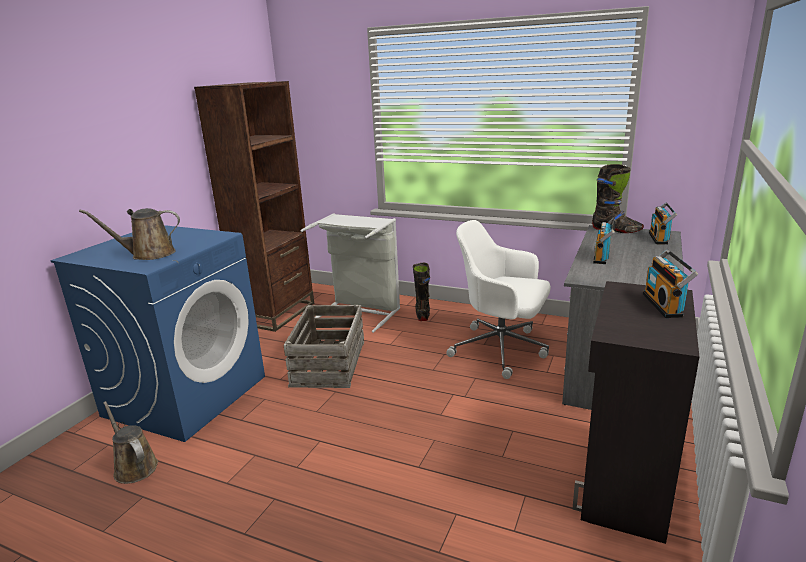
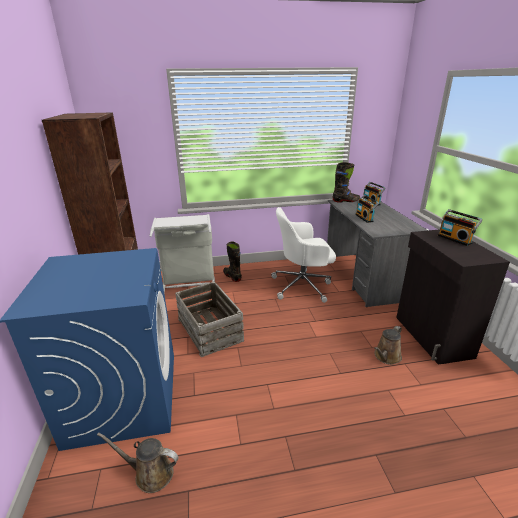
camera: 35 degrees left, 5 degrees up
brown watering can [79,208,180,260] -> brown watering can moved to [374,326,402,365]

